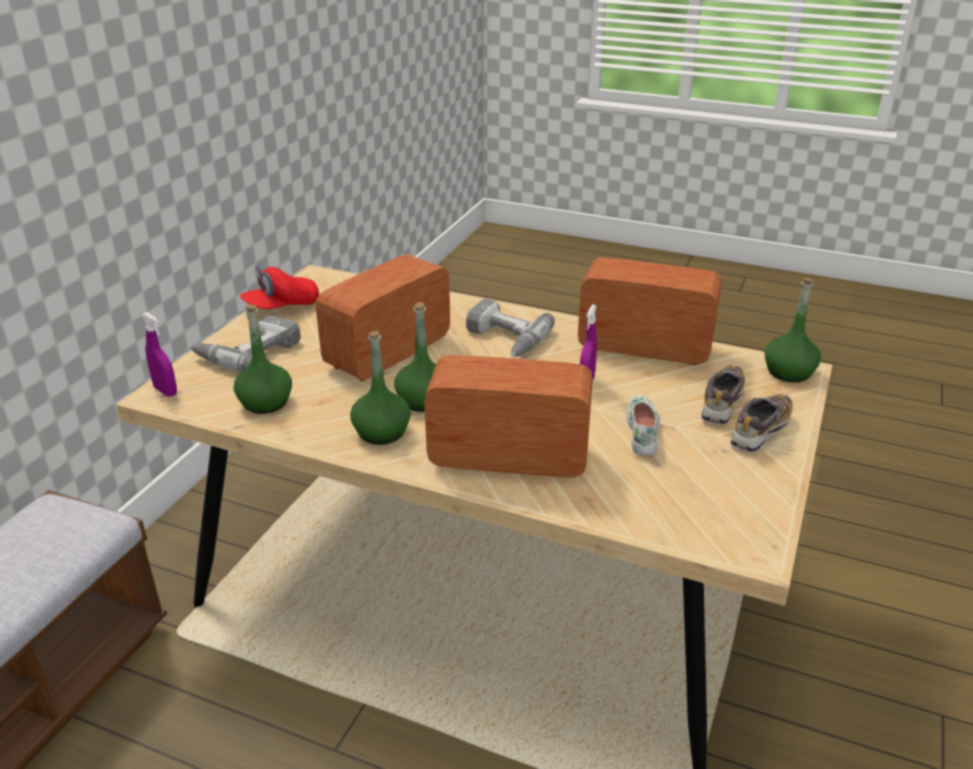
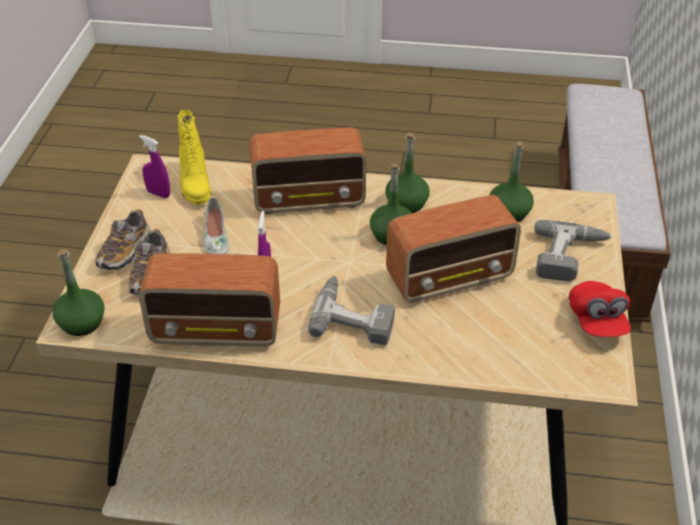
camera: 165 degrees right, 10 degrees up
purple spray bottle [141,312,177,397] -> purple spray bottle moved to [139,135,170,198]
red cap [240,265,319,309] -> red cap turned 135 degrees clockwise [569,281,631,337]
radio [316,254,450,382] -> radio turned 45 degrees clockwise [386,195,521,303]
none -> yellow boot [178,110,211,205]

